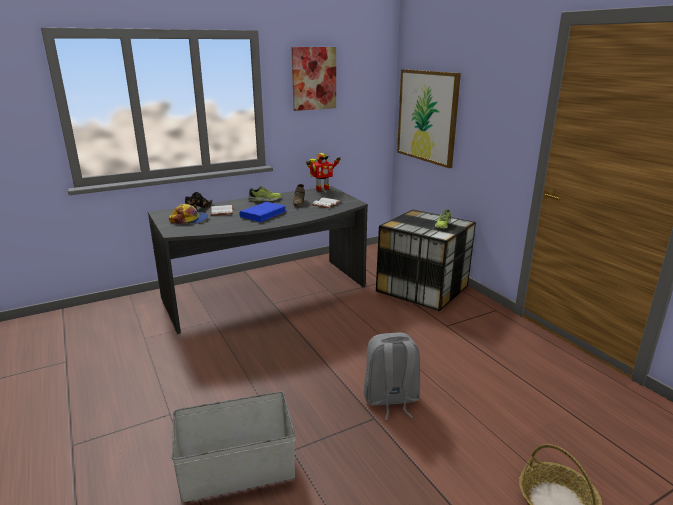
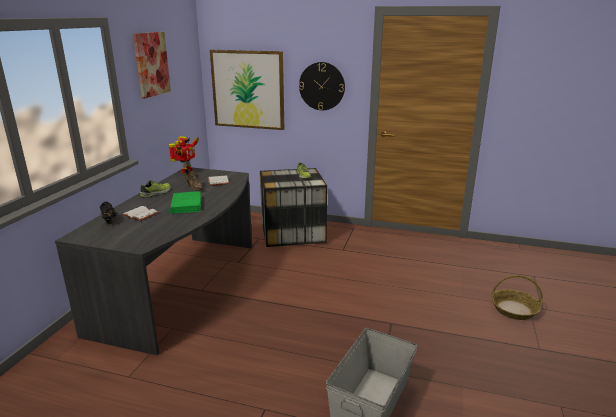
camera: 45 degrees left, 0 degrees up
cap [169,204,209,224] -> none
blue book [239,202,287,222] -> green book [170,191,202,214]
grey backpack [363,333,420,420] -> none
none -> wall clock [299,62,345,110]

